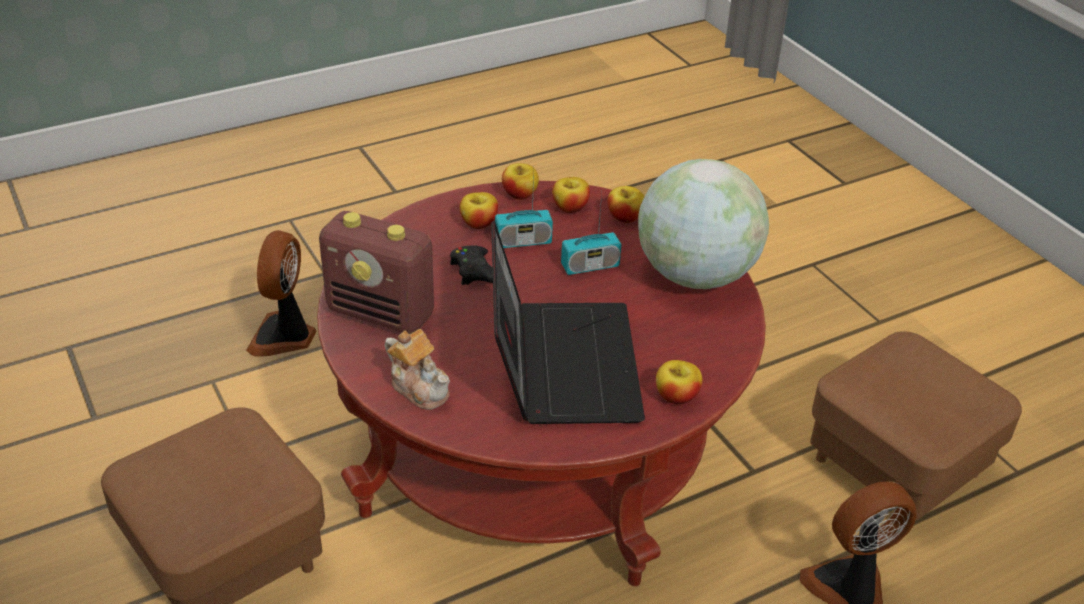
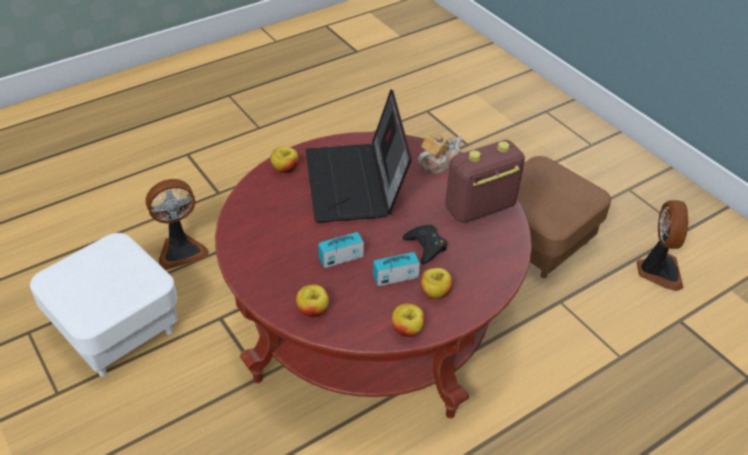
camera: 175 degrees right, 5 degrees up
fan [246,230,316,357] -> fan moved to [636,200,688,291]
radio [319,211,434,334] -> radio turned 45 degrees counterclockwise [445,140,525,223]
teapot [385,329,450,410] -> teapot turned 105 degrees clockwise [417,134,463,175]
apple [552,177,590,213] -> none
globe [638,159,769,289] -> none
brown ottoman [810,331,1022,521] -> white ottoman [30,233,178,377]

